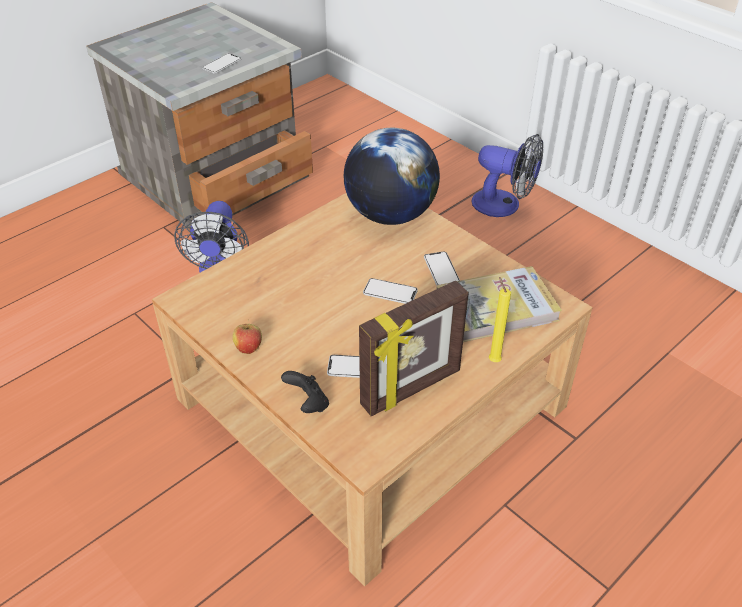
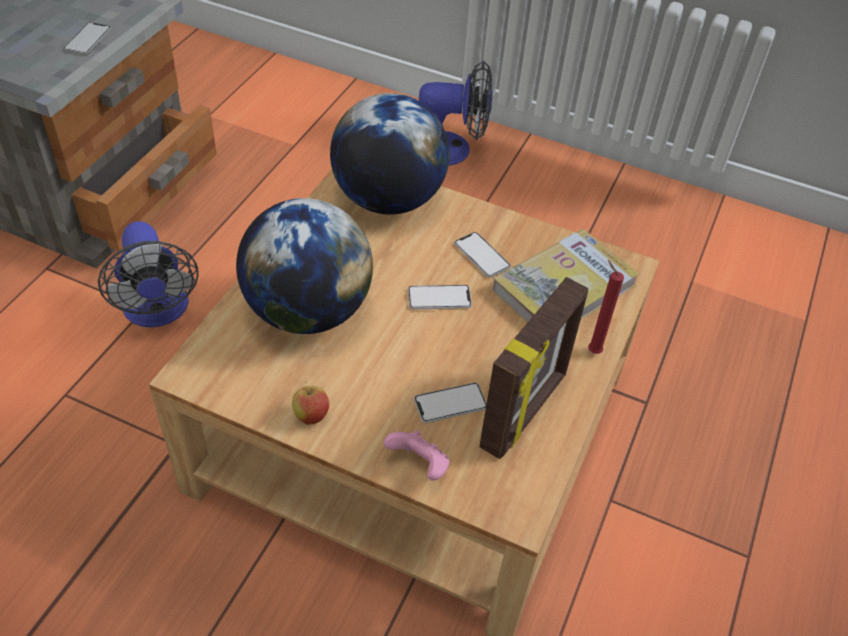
camera: 25 degrees left, 5 degrees up
black game controller [281,371,329,413] -> pink game controller [384,430,450,481]
yellow candle [489,277,511,362] -> red candle [588,260,624,354]
none -> globe [236,198,373,334]

